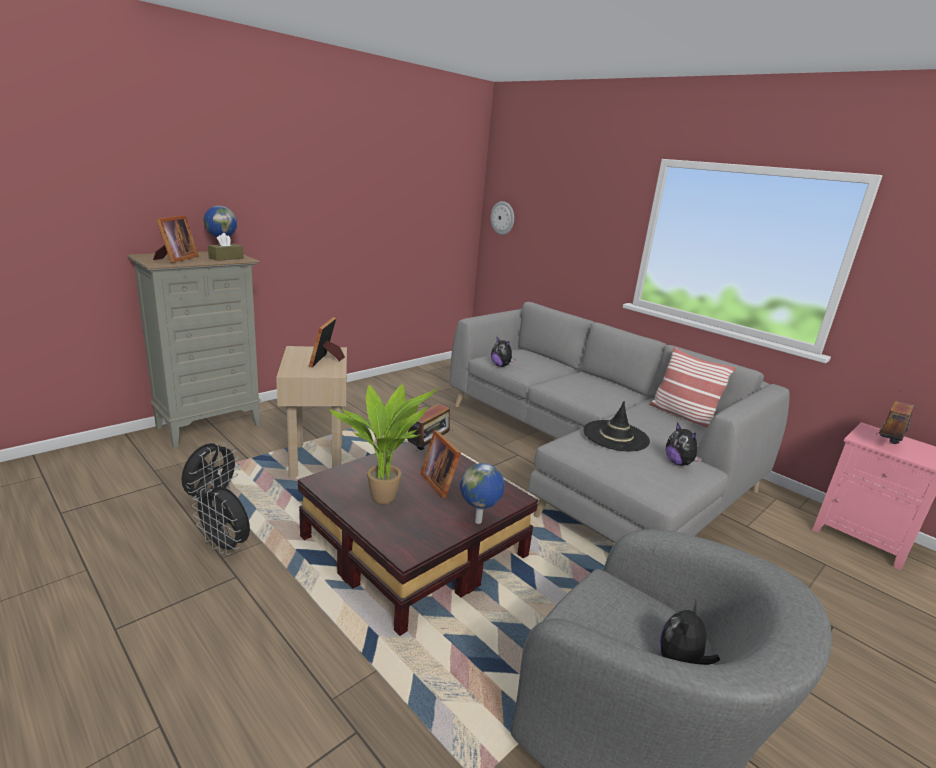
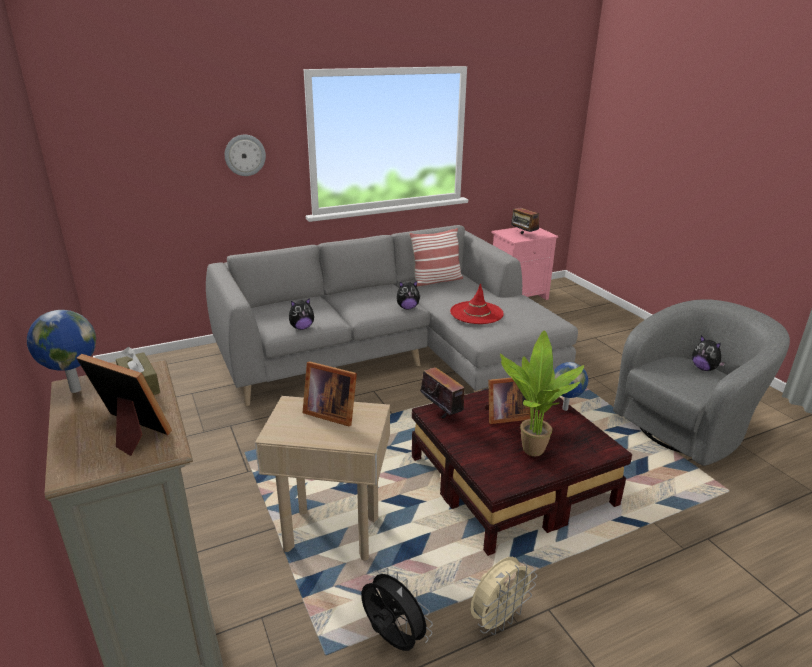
camera: 70 degrees left, 5 degrees up
black fan [192,486,250,555] -> beige fan [470,557,537,635]
wall clock [490,201,514,235] -> wall clock moved to [225,135,266,176]
black hat [583,401,650,451] -> red hat [450,283,504,324]
plush toy [666,423,702,466] -> plush toy moved to [396,281,420,309]

